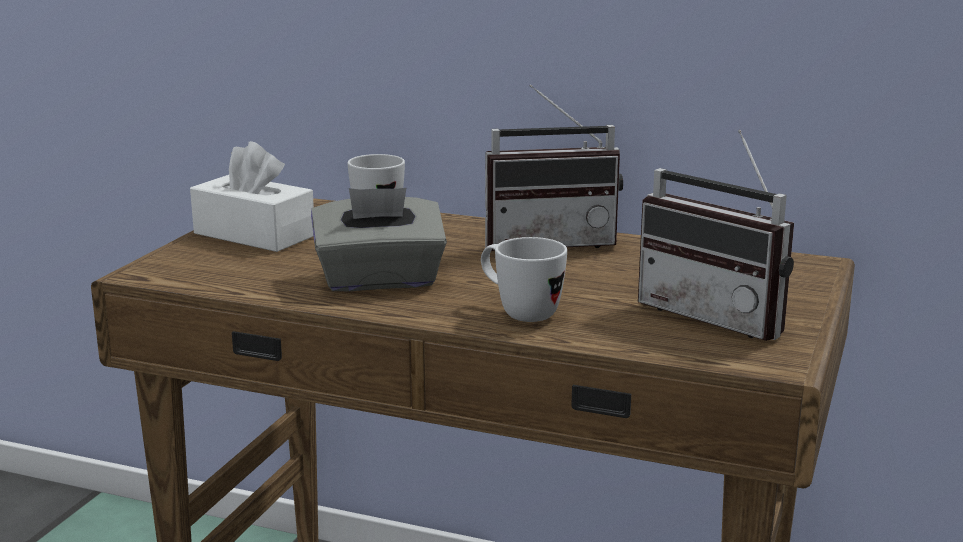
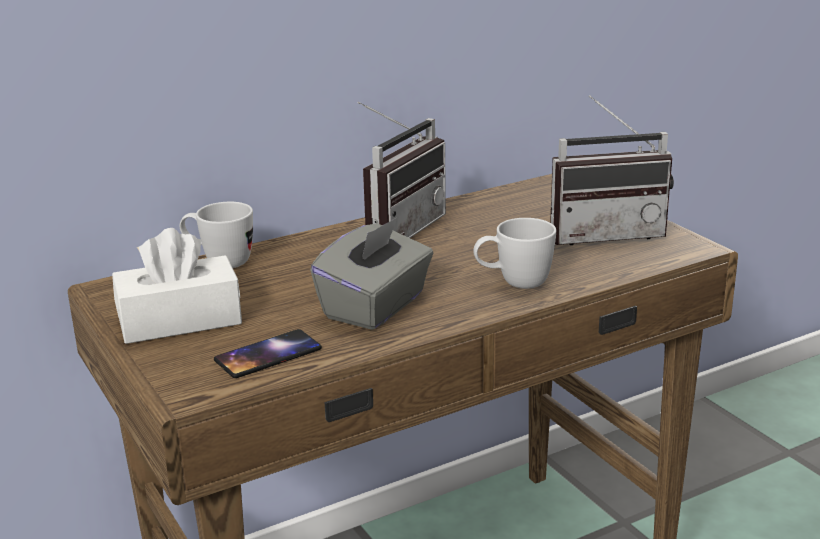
camera: 50 degrees left, 5 degrees up
none -> phone [214,329,322,378]

